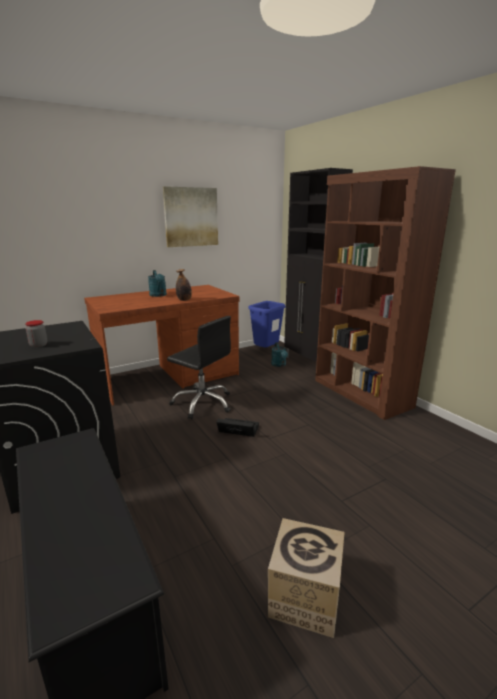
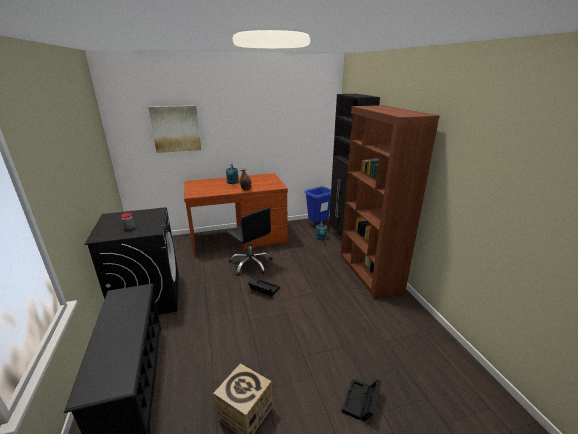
camera: 15 degrees right, 5 degrees up
picture [163,186,218,247] -> picture moved to [148,106,201,153]
none -> black storage box [342,378,382,422]

